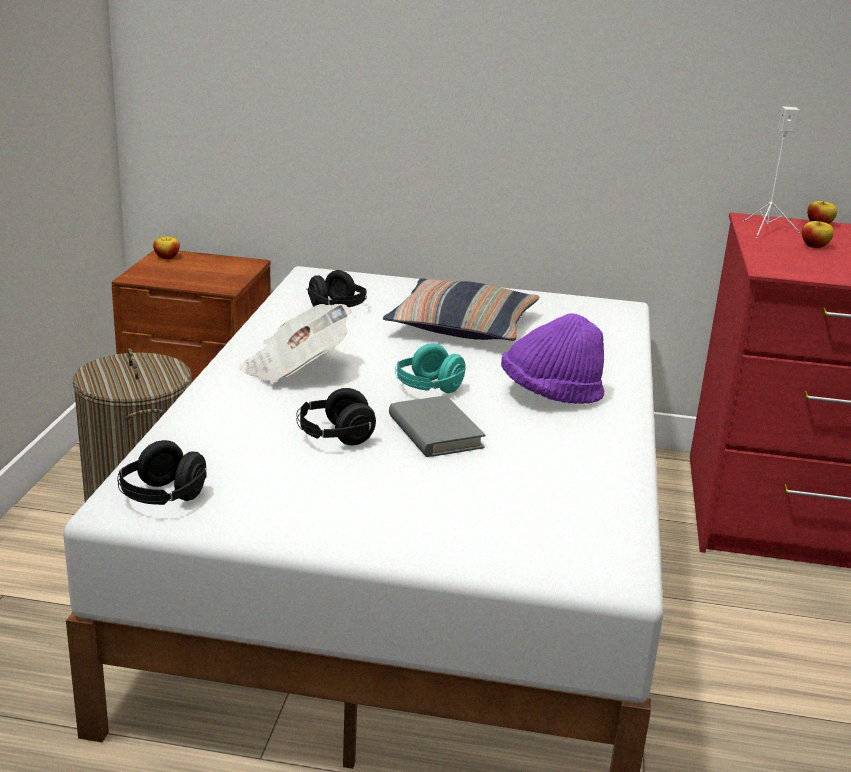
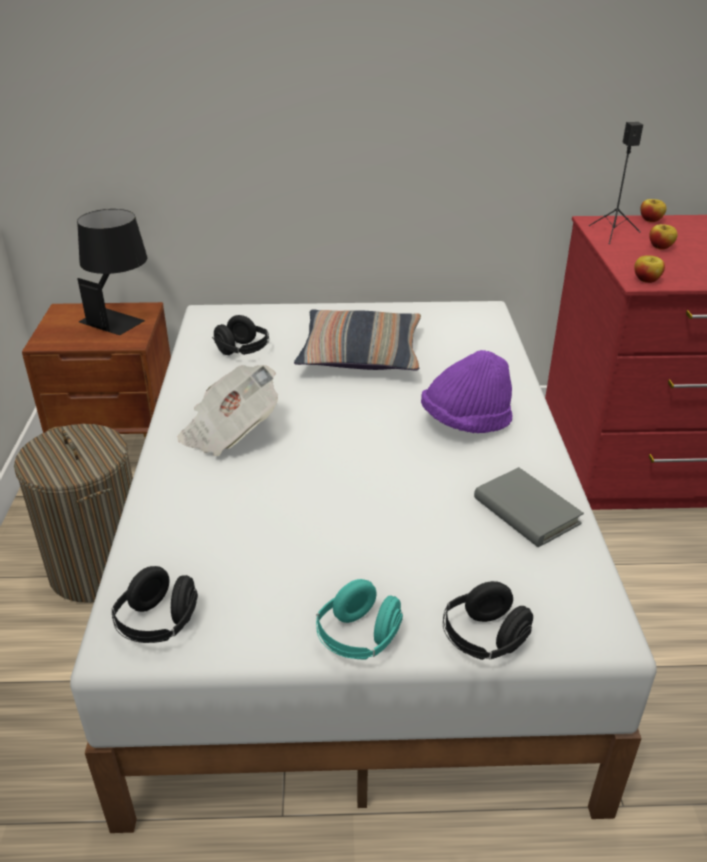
camera: 10 degrees left, 10 degrees up
apple [153,236,180,259] -> apple moved to [634,255,665,283]
black headphones [296,388,376,445] -> black headphones moved to [443,581,533,660]
grey book [389,395,486,457] -> grey book moved to [474,467,584,547]
turquoise headphones [395,343,465,393] -> turquoise headphones moved to [316,579,403,660]
white speaker [743,106,800,238] -> black speaker [589,122,643,244]
none -> black table lamp [77,209,148,335]

